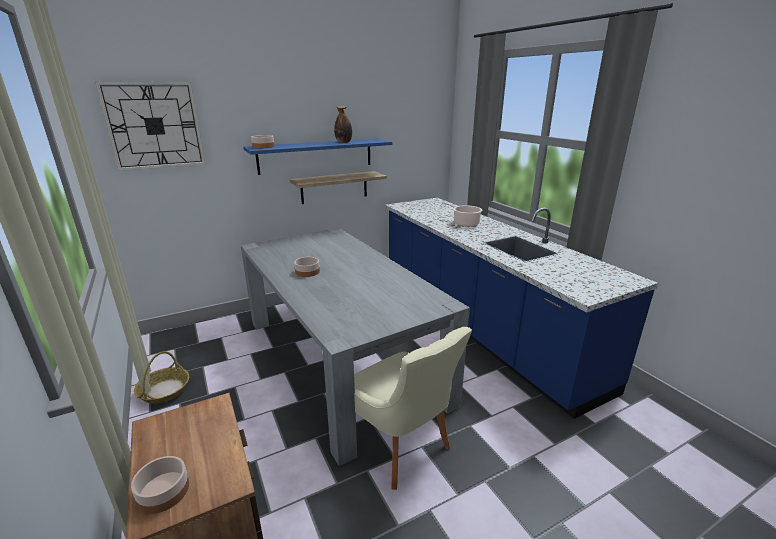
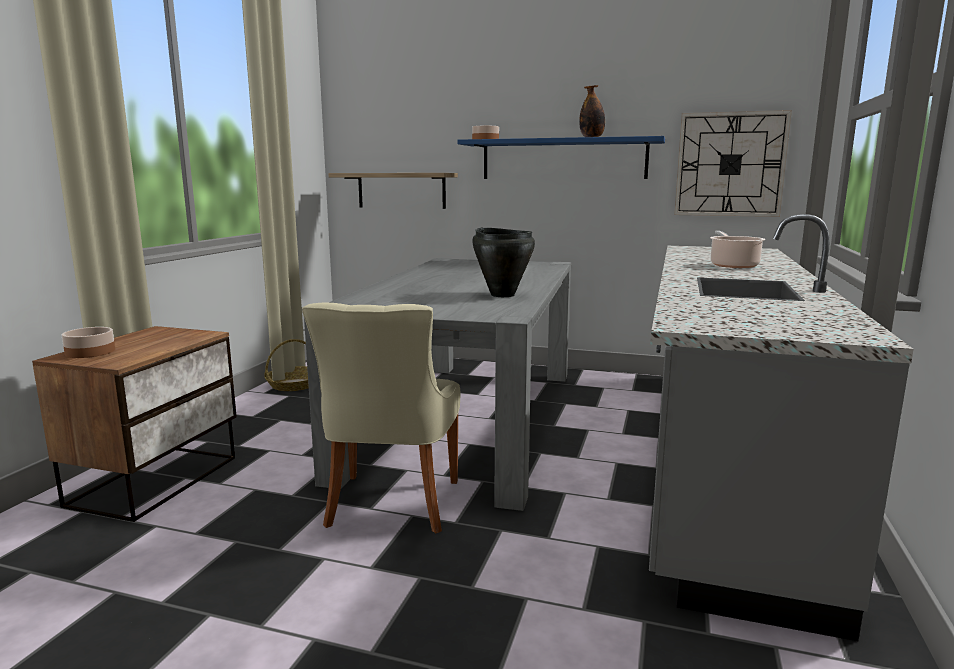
camera: 45 degrees right, 10 degrees down
wall clock [95,82,206,171] -> wall clock moved to [674,110,792,217]
shelf [290,171,387,204] -> shelf moved to [328,173,458,209]
bowl [294,257,320,277] -> none
blue counter [385,198,658,419] -> grey counter [649,214,914,641]
none -> black cooking pot [472,228,535,297]

